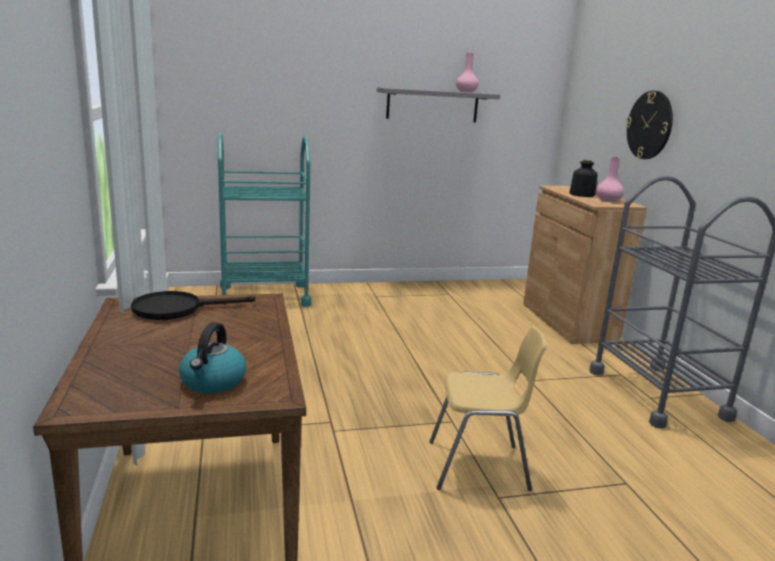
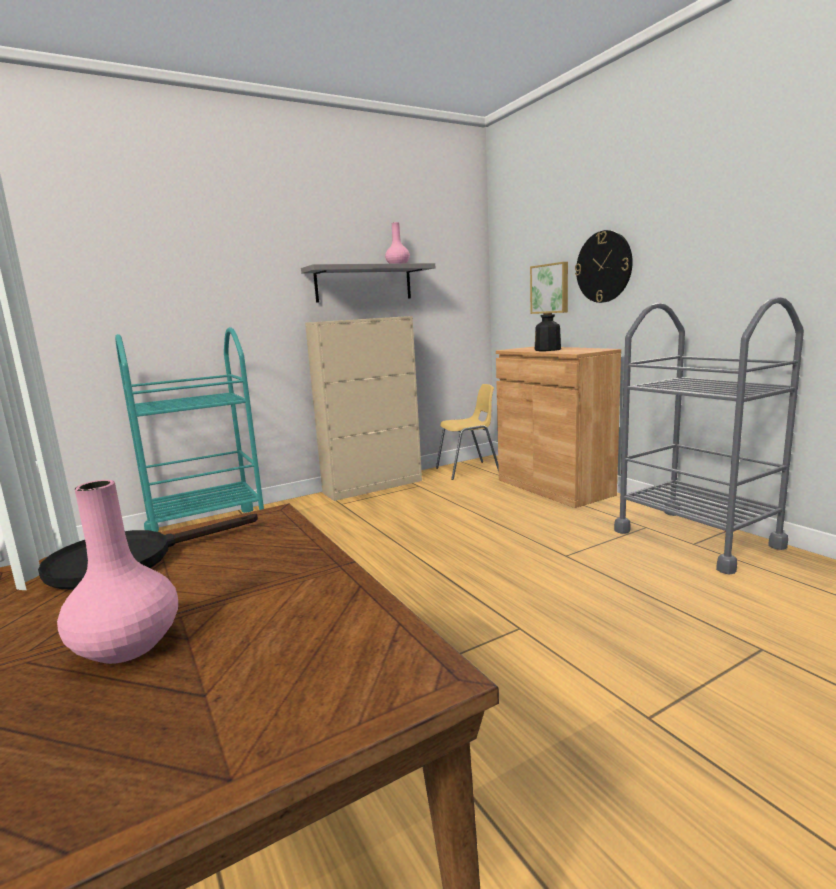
camera: 15 degrees left, 5 degrees down
kettle [179,322,246,394] -> none
yellow chair [429,326,547,491] -> yellow chair moved to [436,384,499,480]
pink vase [596,157,624,202] -> pink vase moved to [57,480,178,664]
none -> beige cabinet [305,316,422,501]
none -> picture [530,262,568,314]

